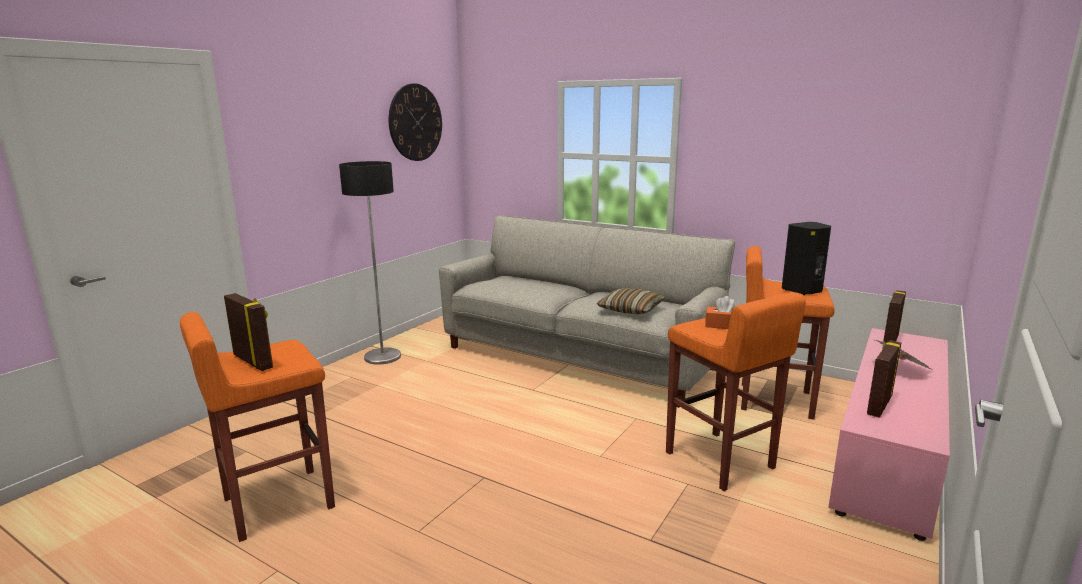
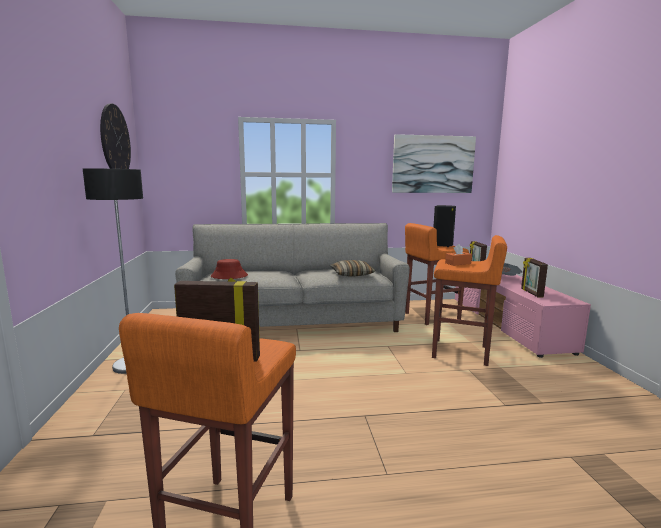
camera: 40 degrees left, 5 degrees down
none -> red hat [211,259,248,279]
none -> picture [392,134,476,193]

